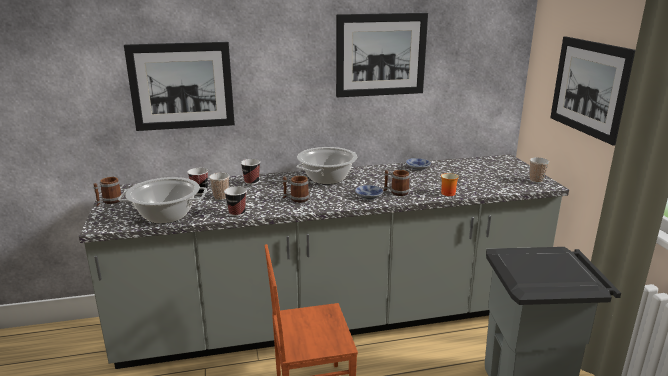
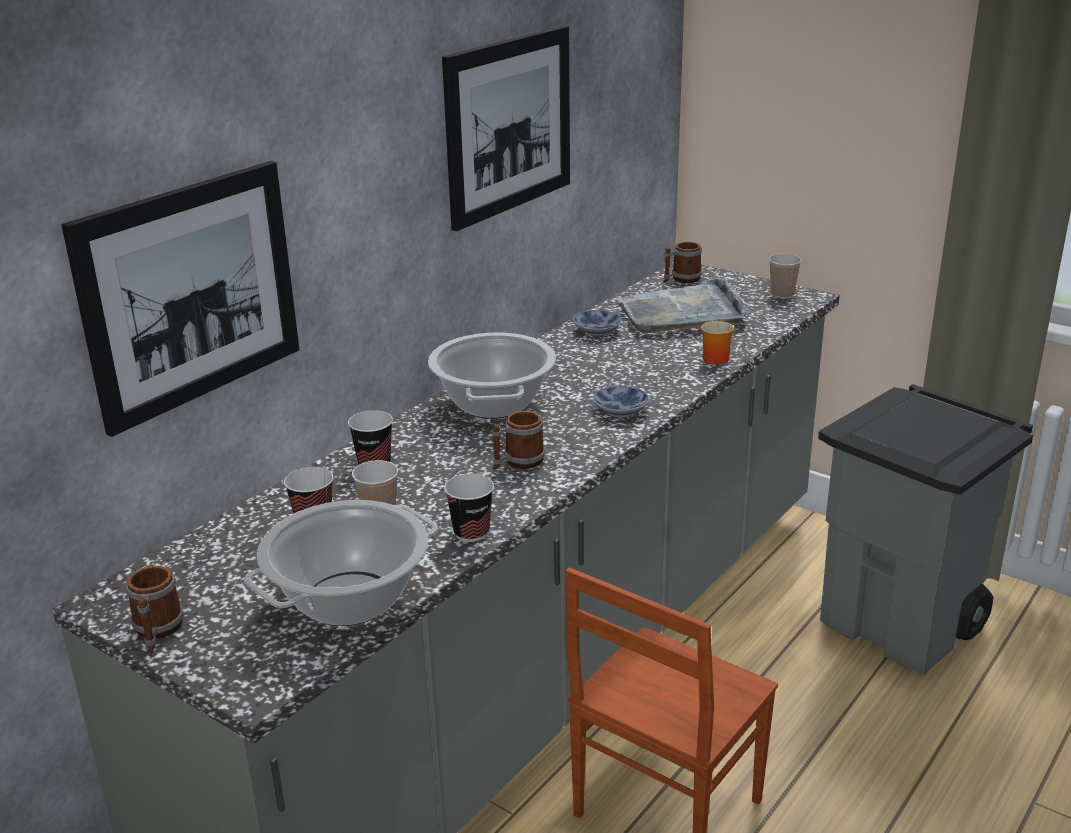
camera: 40 degrees left, 5 degrees up
mug [383,170,410,196] -> mug moved to [663,242,702,283]
picture [550,37,635,146] -> none
none -> grey tray [616,277,750,333]

